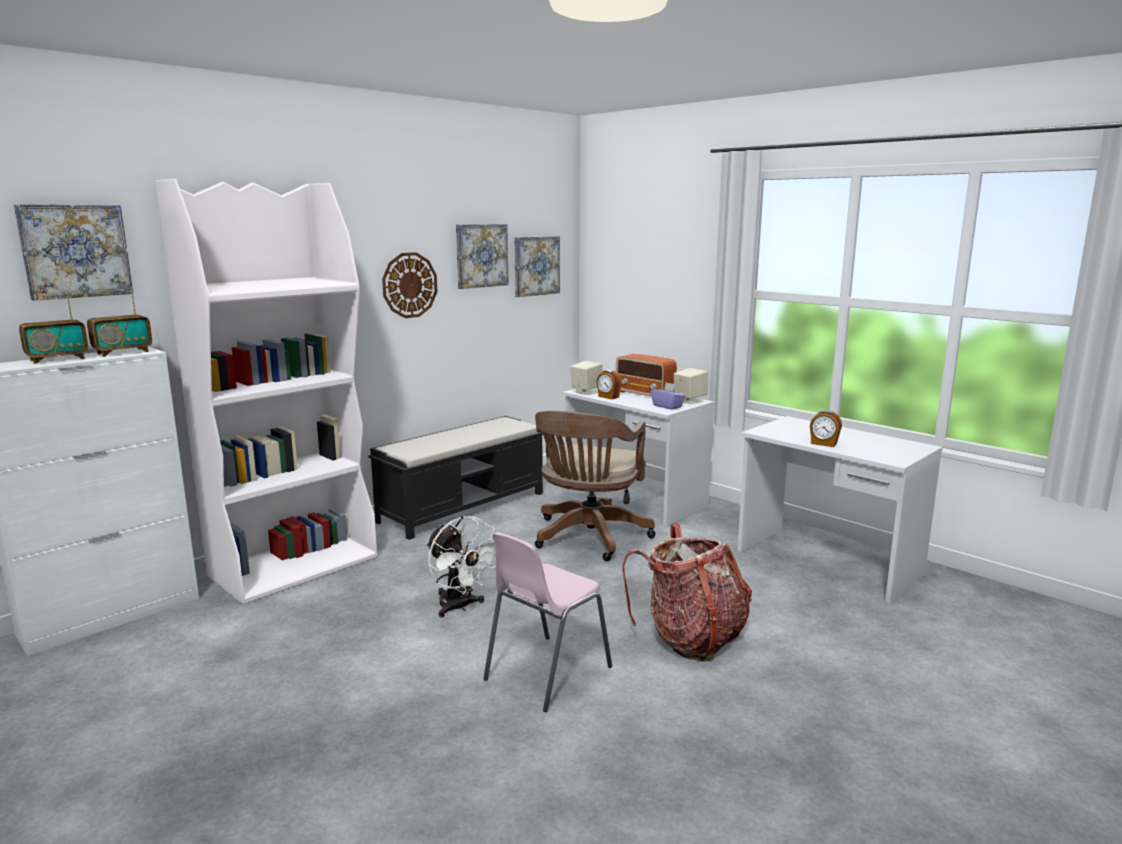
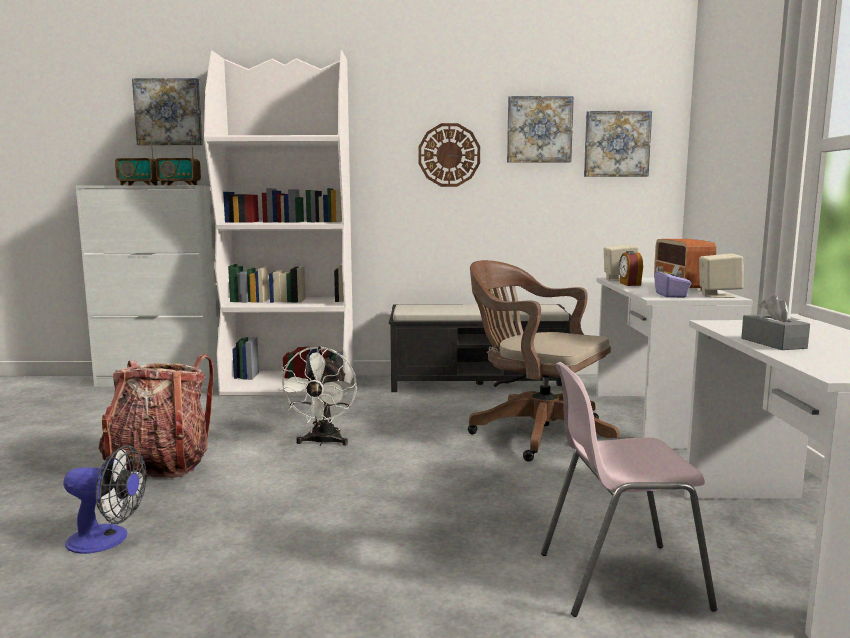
camera: 45 degrees right, 5 degrees down
pink chair [483,532,612,712] -> pink chair moved to [541,362,717,617]
brown office chair [535,411,655,561] -> brown office chair turned 60 degrees clockwise [468,260,619,461]
backpack [622,523,752,662] -> backpack moved to [99,354,214,478]
alarm clock [810,410,842,447] -> grey tissue box [741,295,810,350]
none -> fan [63,445,147,554]

